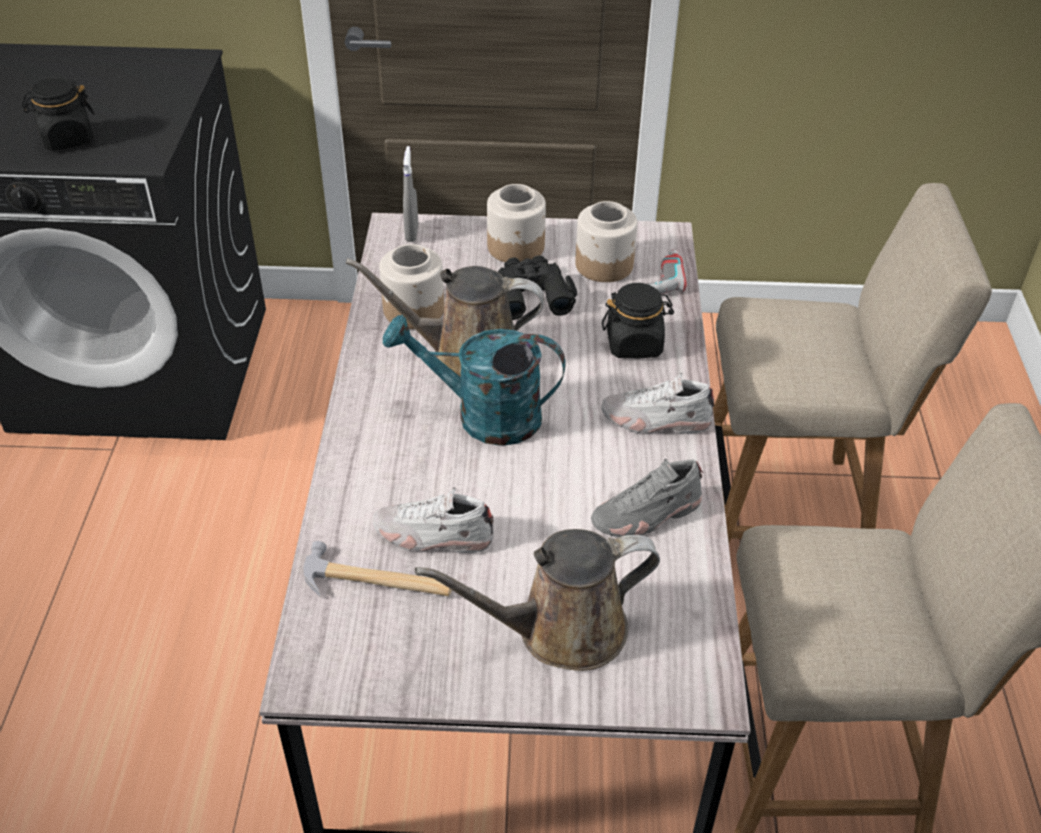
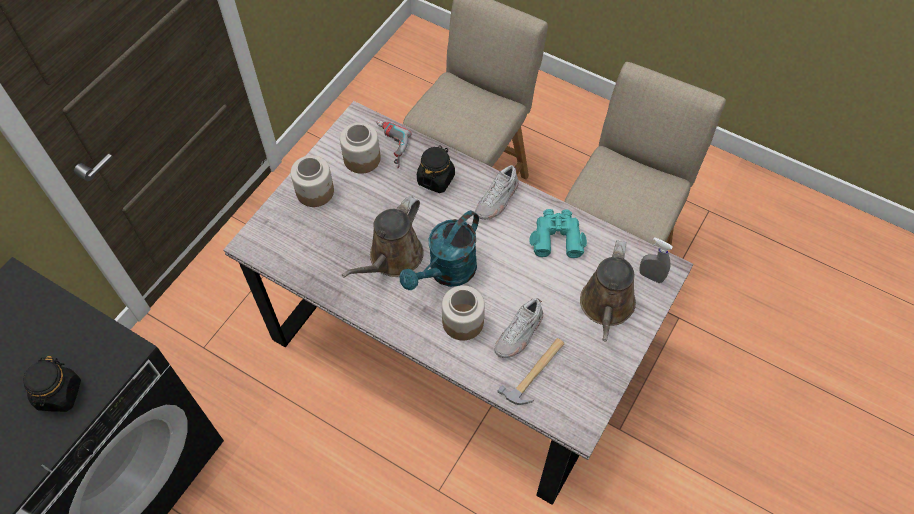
camera: 60 degrees left, 15 degrees up
jar [379,244,444,329] -> jar moved to [442,285,485,341]
grey spray bottle [403,146,418,242] -> grey spray bottle moved to [639,237,673,283]
black binoculars [498,255,577,320] -> none
grey shoe [591,459,703,537] -> turquoise binoculars [529,209,587,258]

